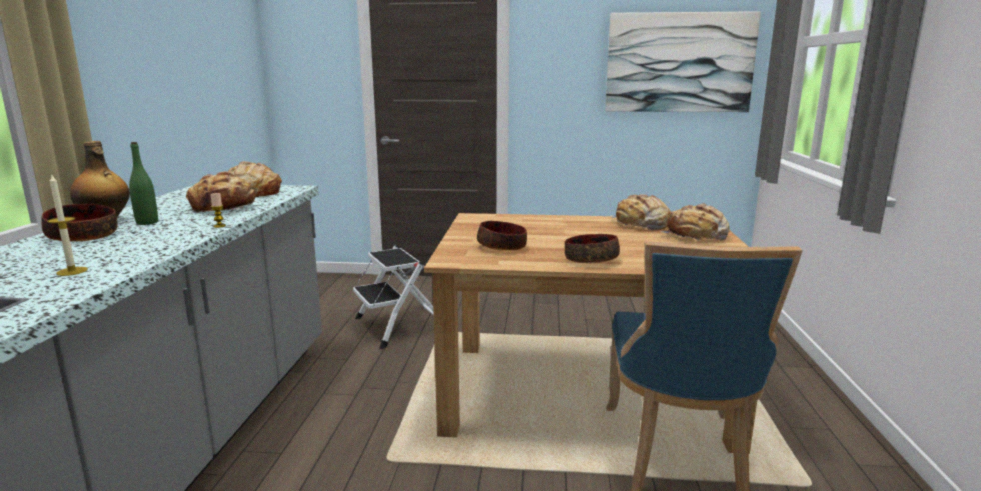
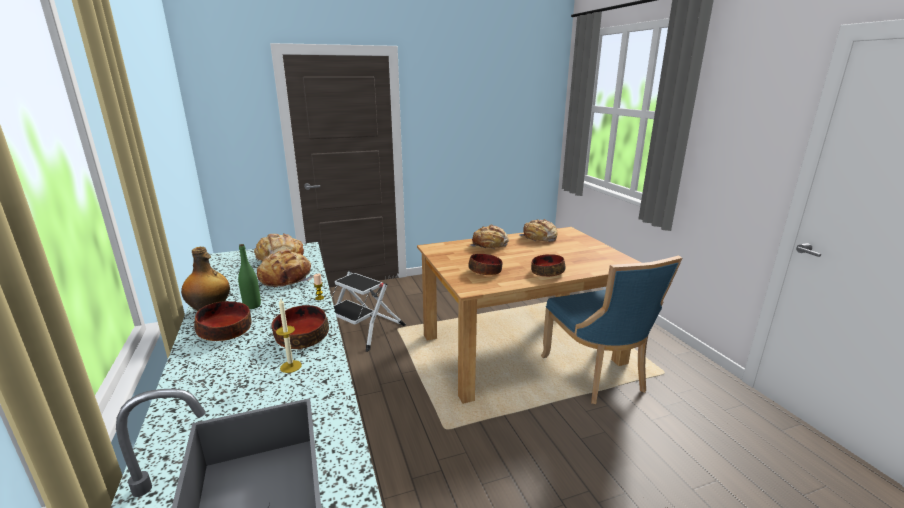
camera: 25 degrees left, 5 degrees up
picture [605,11,761,112] -> none
bread [660,203,730,241] -> bread moved to [470,225,509,250]
none -> bowl [272,305,329,349]

